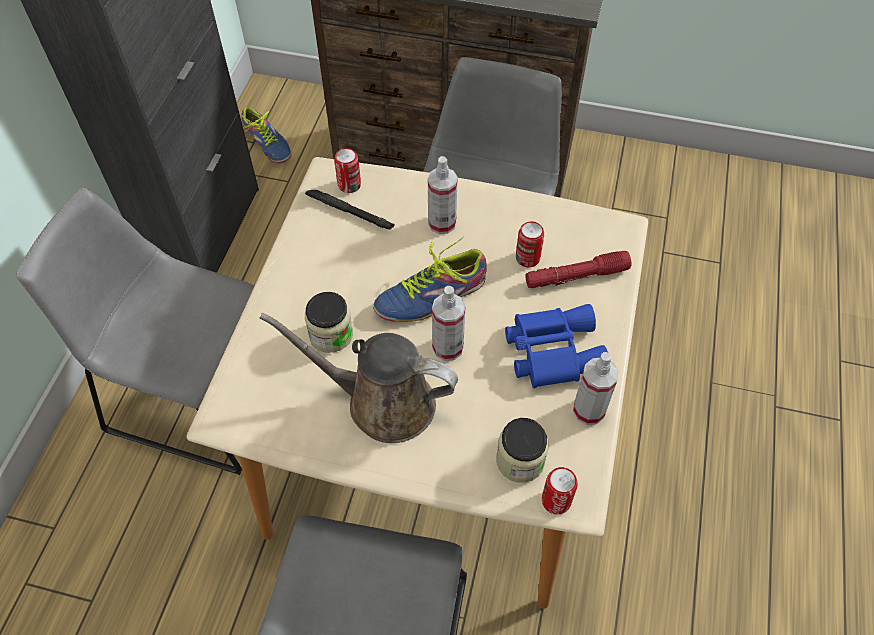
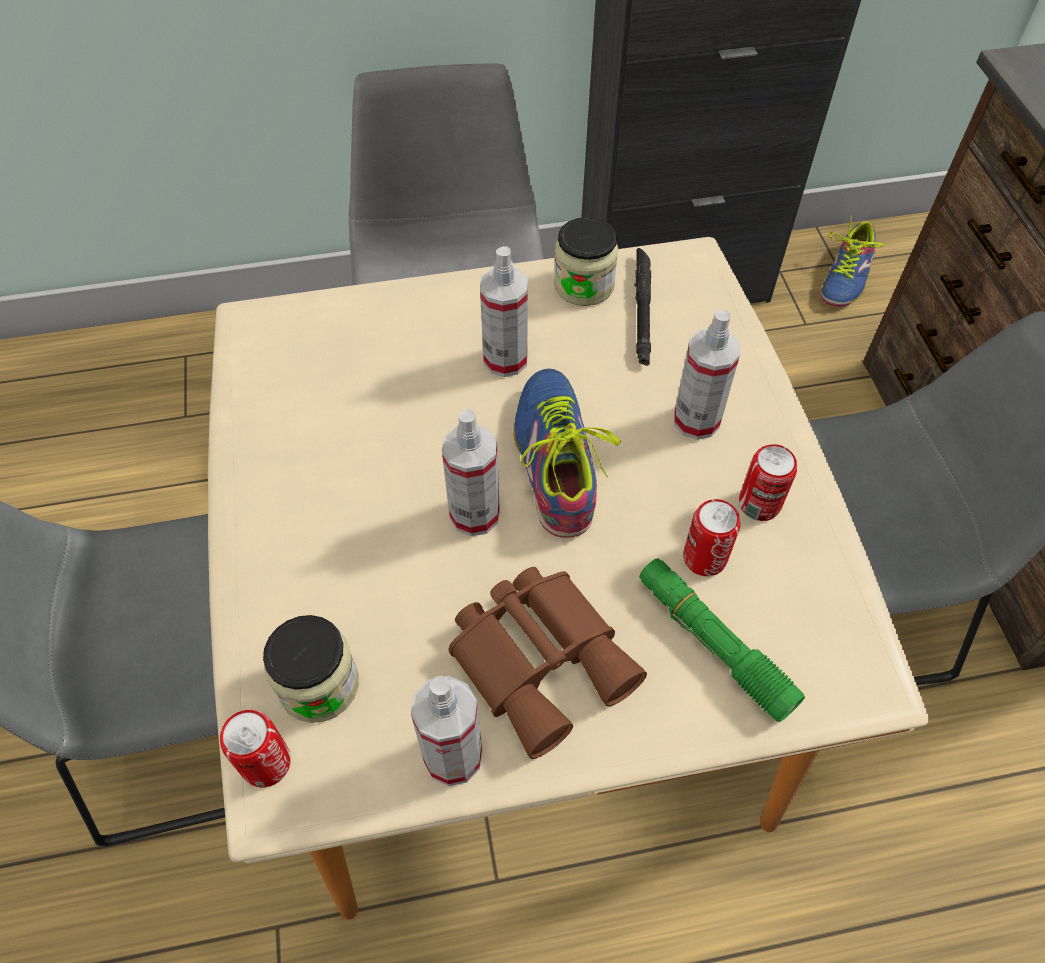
camera: 65 degrees right, 0 degrees up
brown watering can [260,313,458,443] -> none
jar [305,292,353,353] -> jar moved to [554,217,619,306]
can [334,148,361,193] -> can moved to [739,444,797,521]
shoe [373,237,487,322] -> shoe turned 45 degrees clockwise [513,369,621,538]
blue binoculars [505,304,608,388] -> brown binoculars [449,567,647,759]
red flashlight [525,251,631,288] -> green flashlight [639,558,805,722]
none -> spray bottle [480,246,528,377]

